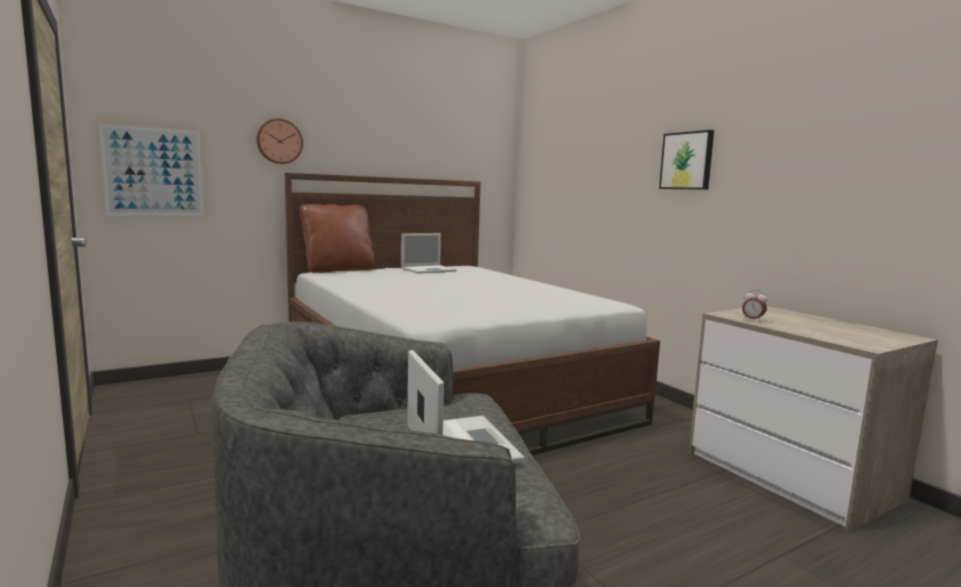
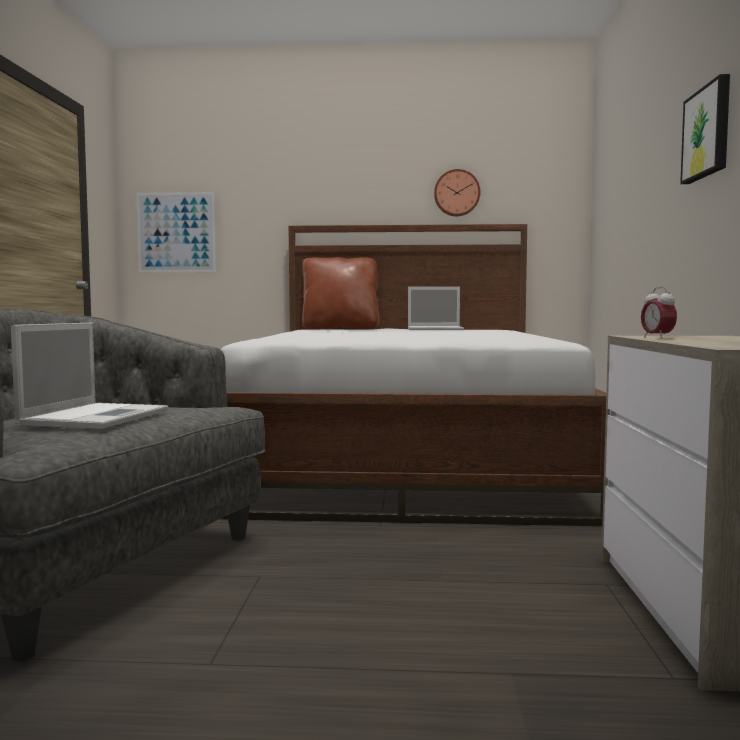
camera: 35 degrees right, 5 degrees down
wall clock [256,118,303,164] -> wall clock moved to [434,169,480,216]

